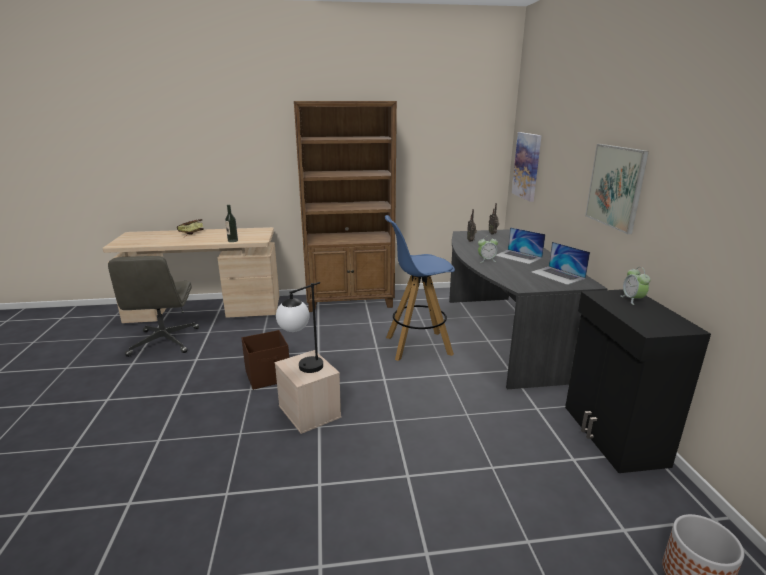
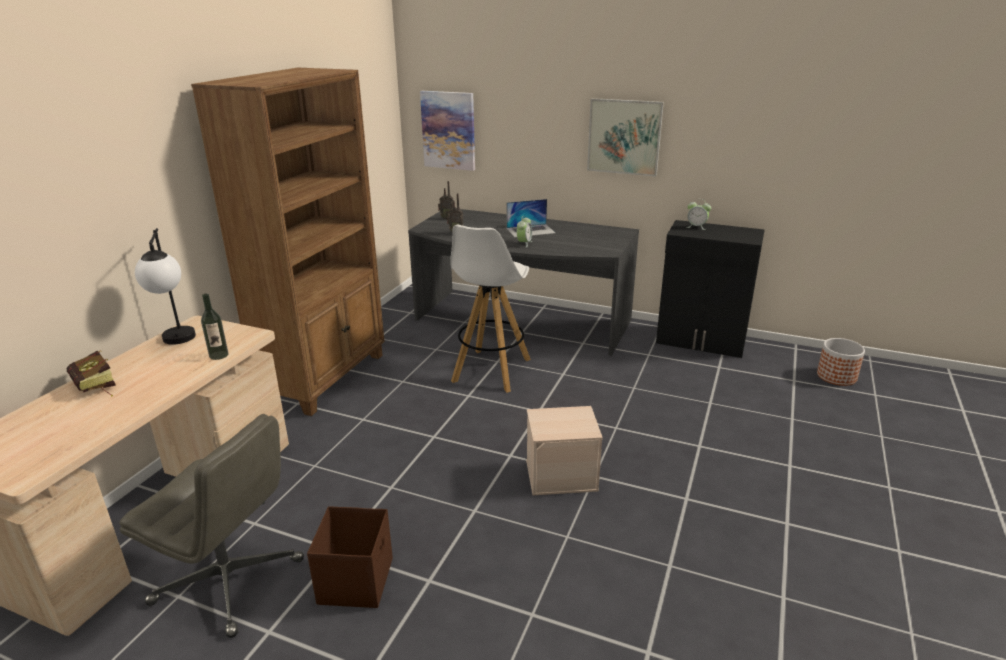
camera: 60 degrees left, 5 degrees up
brown storage box [242,330,289,390] -> brown storage box moved to [307,506,393,608]
table lamp [276,282,323,373] -> table lamp moved to [135,228,196,345]
blue stool [385,215,455,361] -> white stool [450,225,531,393]
laptop [531,242,590,285] -> none

